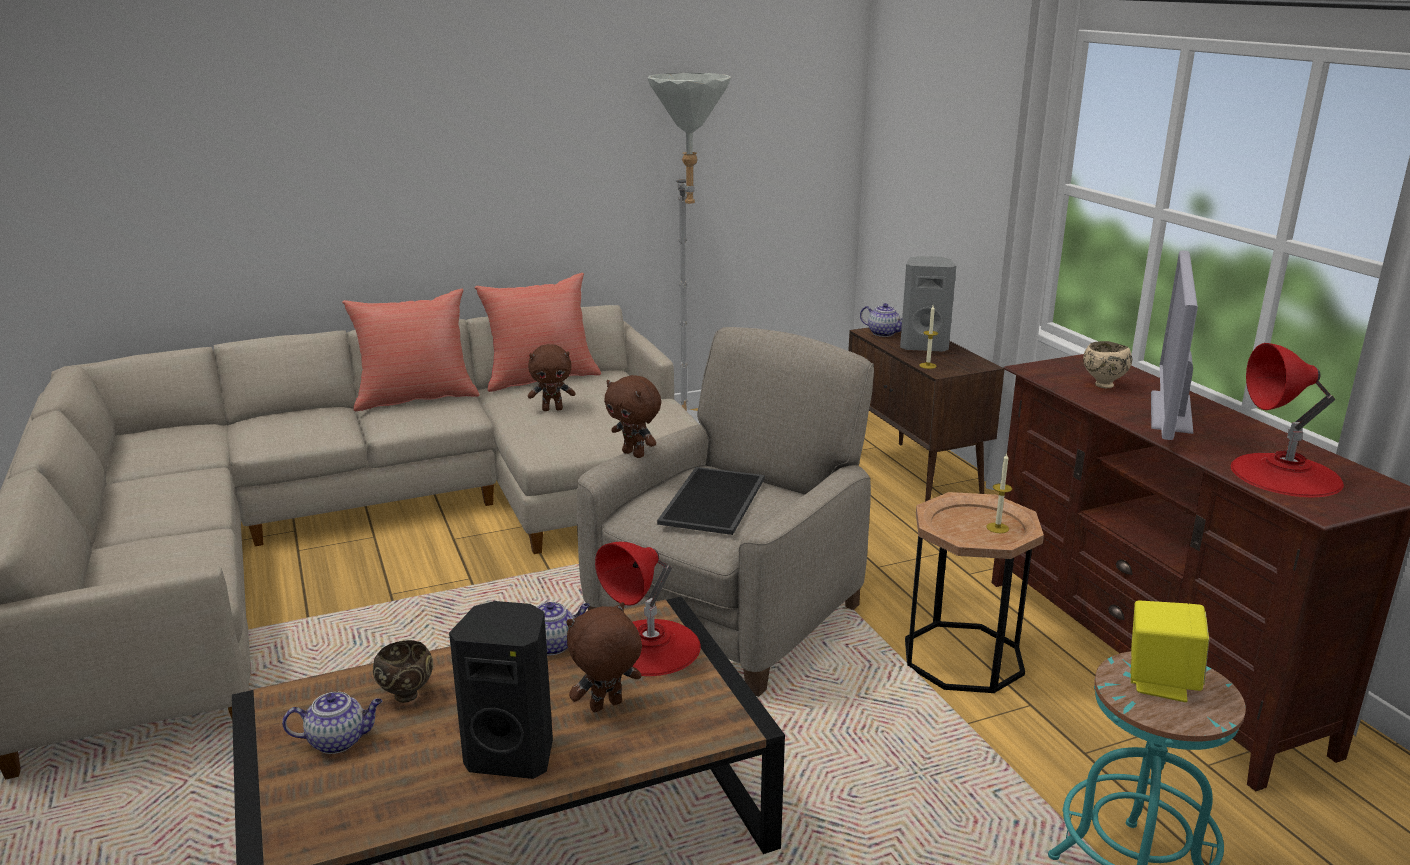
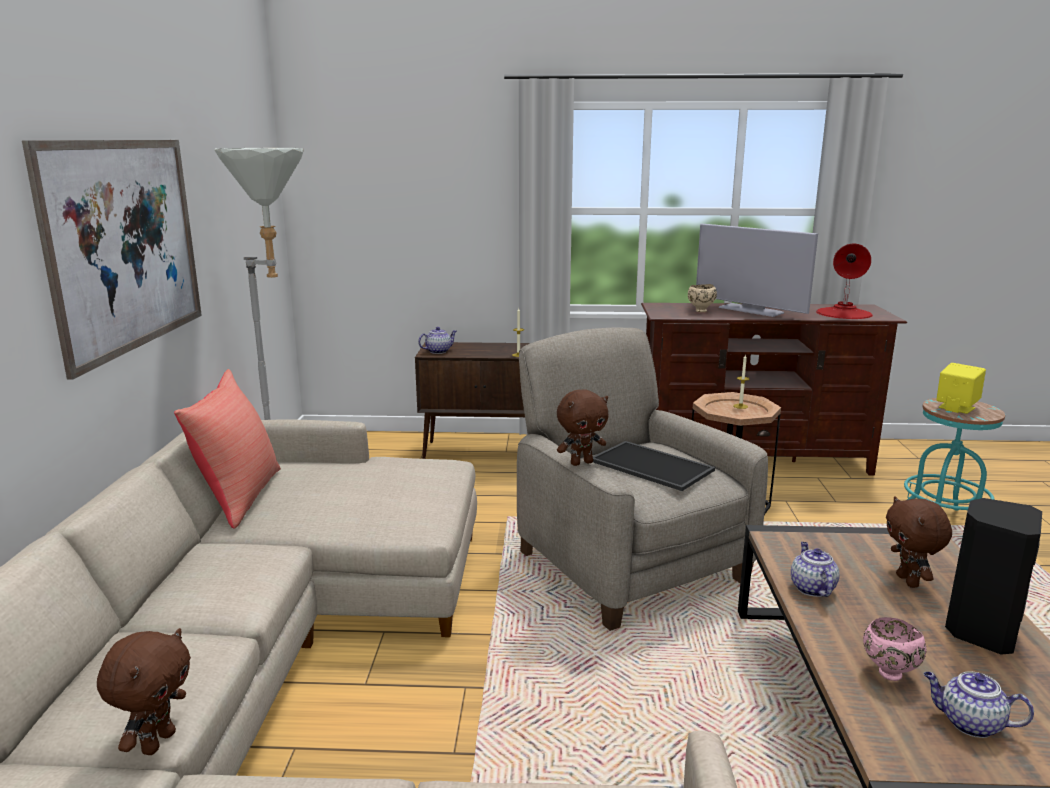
camera: 65 degrees left, 5 degrees down
teapot [282,692,382,754] -> teapot turned 75 degrees counterclockwise [924,671,1034,738]
red pillow [342,289,480,411] -> none
brown bowl [373,640,433,703] -> pink bowl [863,617,927,681]
brown plush toy [528,344,575,411] -> brown plush toy moved to [97,628,191,755]
red table lamp [595,542,701,676] -> none
grey speaker [900,256,956,352] -> none
none -> picture [22,140,202,380]

